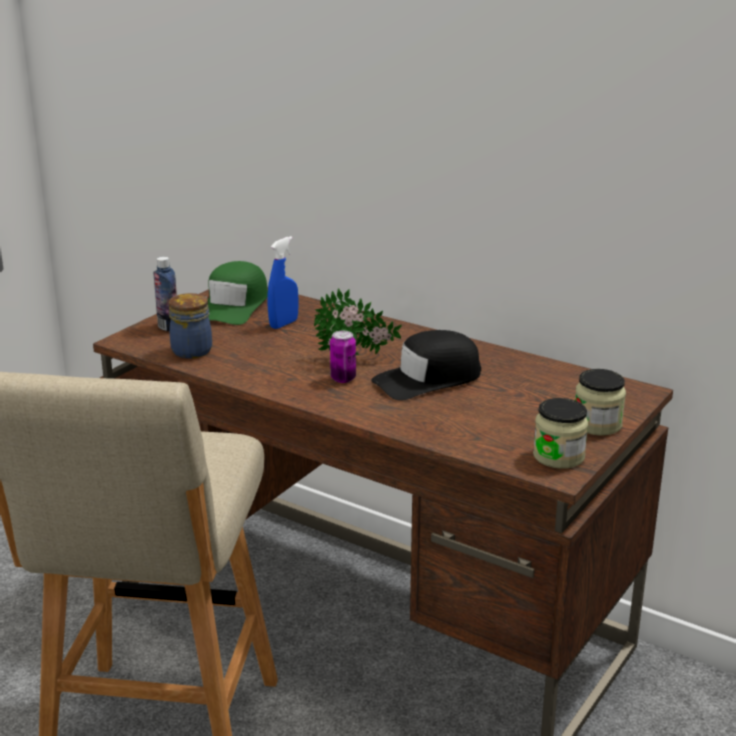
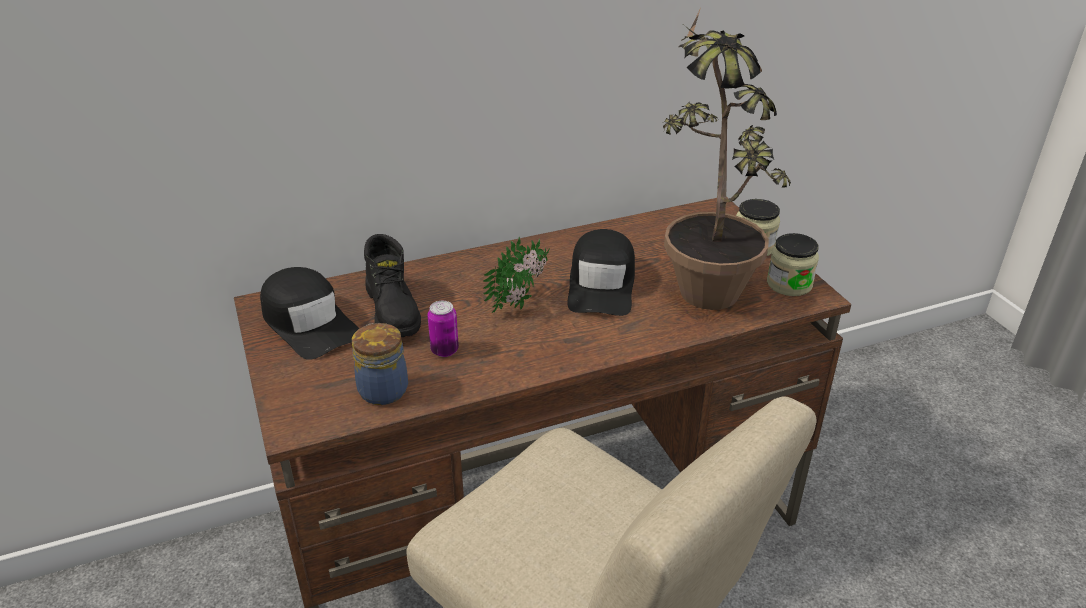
camera: 55 degrees left, 10 degrees up
bottle [153,257,177,332] -> none
green cap [208,261,268,325] -> black cap [260,267,359,360]
blue spray bottle [267,236,299,329] -> black boot [364,234,421,337]
can [330,331,356,383] -> can moved to [427,301,459,357]
none -> potted plant [663,10,791,310]

